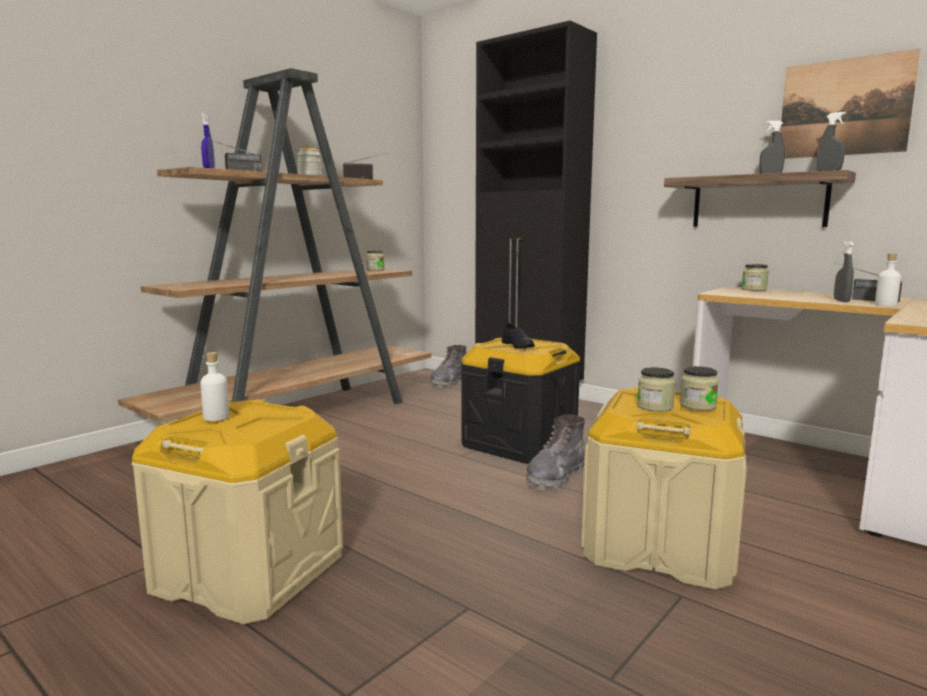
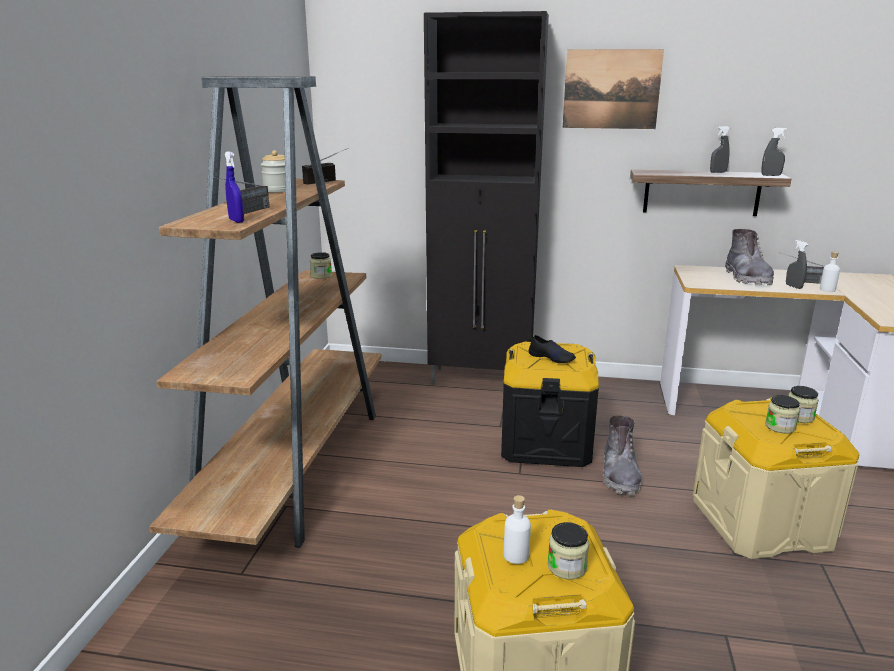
camera: 30 degrees left, 10 degrees up
grey boot [430,345,466,388] -> grey boot moved to [725,229,774,286]
jar [742,264,769,291] -> jar moved to [548,522,589,579]
picture [780,49,920,159] -> picture moved to [563,49,664,129]

